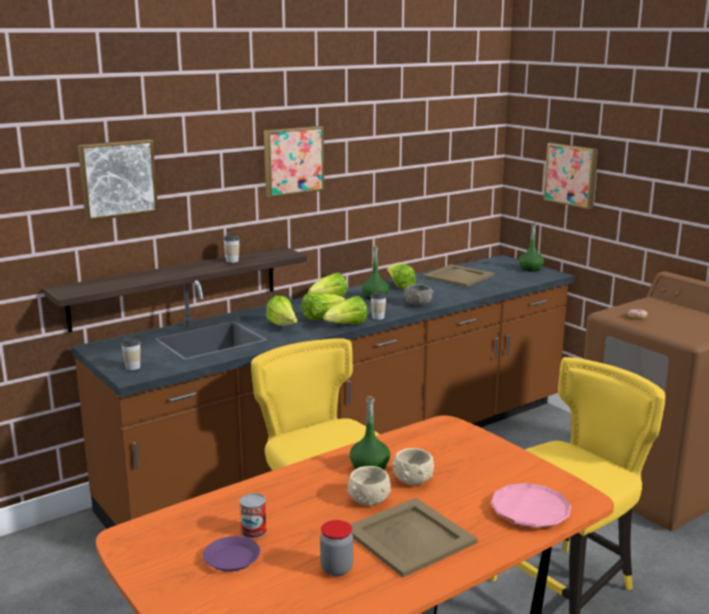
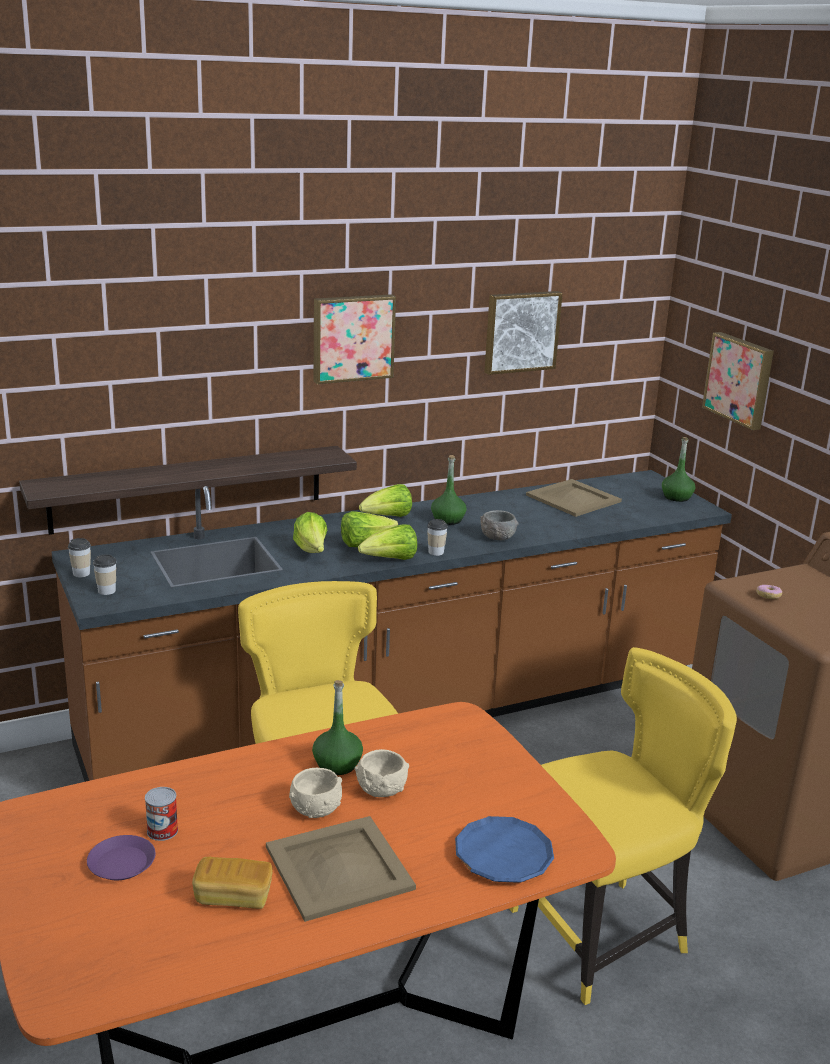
camera: 10 degrees right, 5 degrees up
picture [78,139,158,221] -> picture moved to [484,291,563,375]
cup [223,234,240,263] -> cup moved to [68,538,91,577]
jar [320,520,353,576] -> bread [192,857,273,909]
lettuce [387,264,416,290] -> none
pink plate [491,483,571,528] -> blue plate [455,816,554,883]

